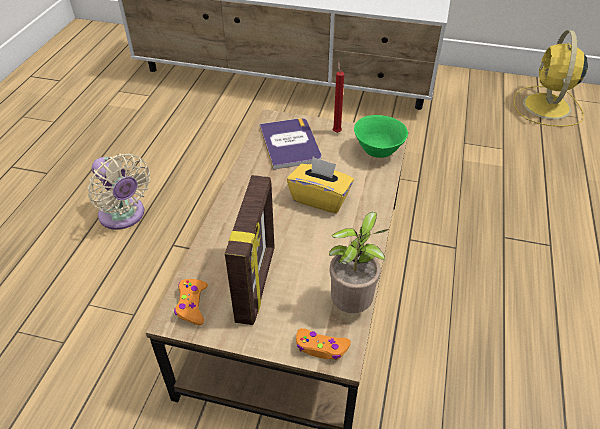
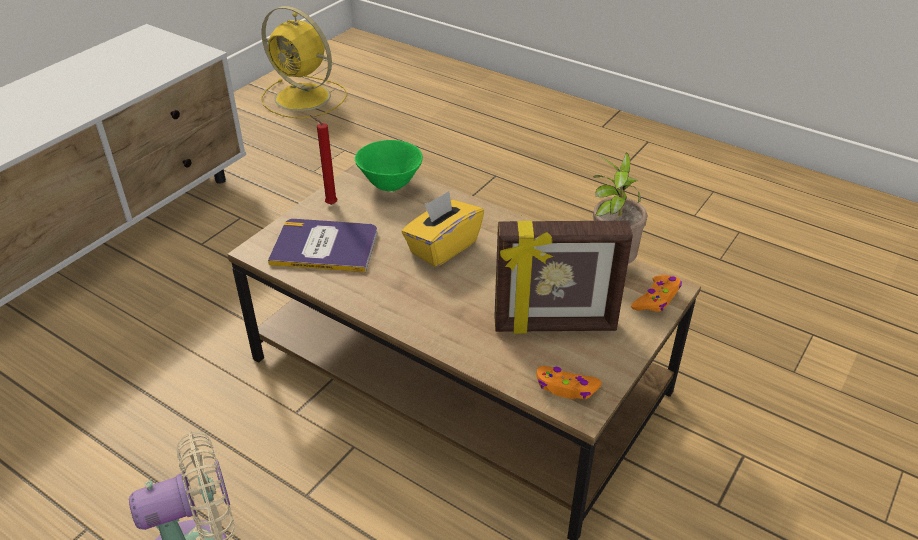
camera: 70 degrees left, 5 degrees down
picture frame [225,175,275,325] -> picture frame turned 150 degrees clockwise [494,221,633,334]

